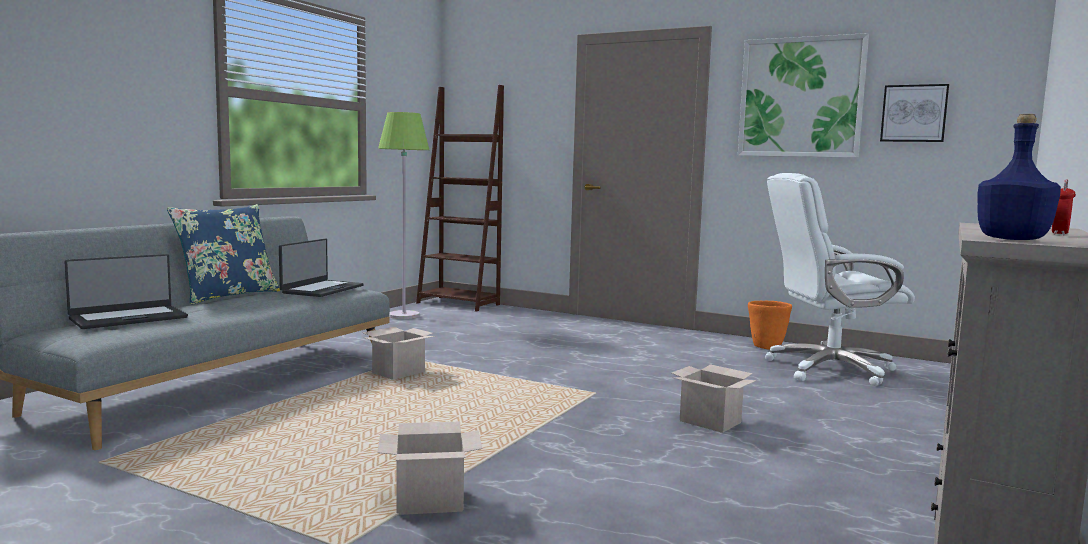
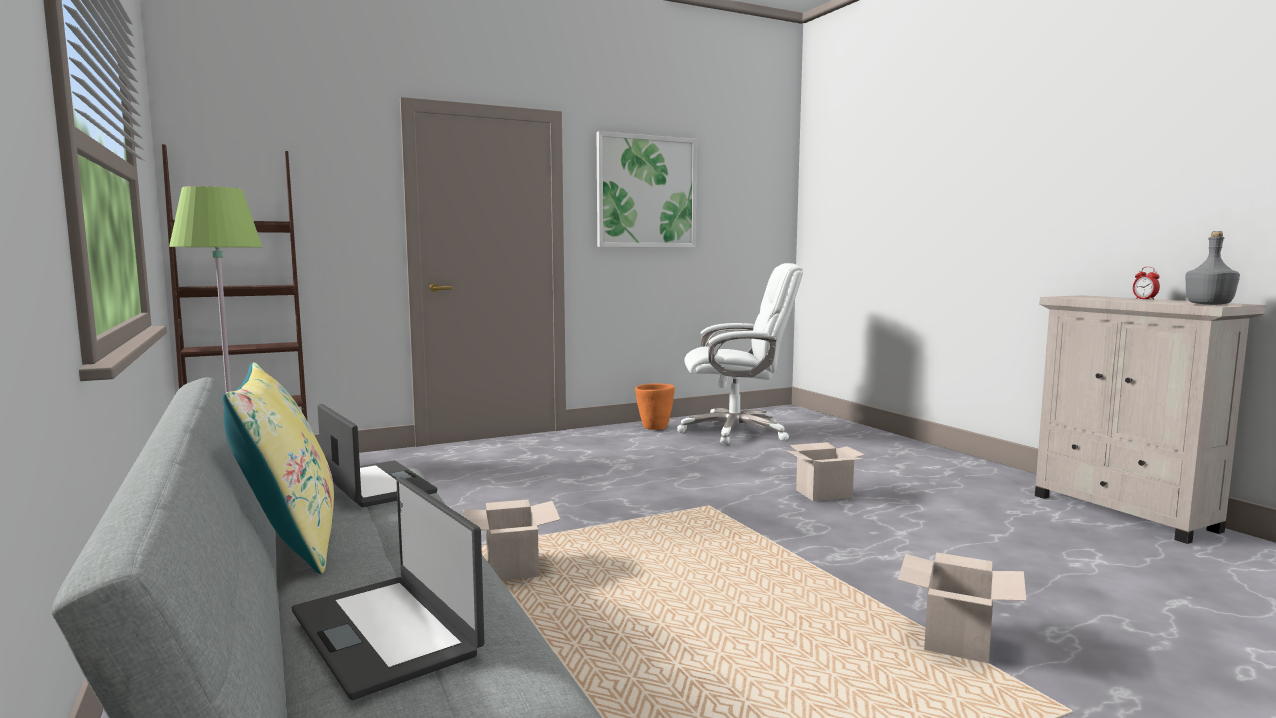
camera: 55 degrees left, 0 degrees up
laptop [64,254,188,329] -> laptop turned 150 degrees clockwise [292,477,484,700]
blue pillow [167,204,281,304] -> yellow pillow [223,362,334,574]
white office chair [765,173,915,386] -> white office chair turned 120 degrees counterclockwise [677,263,803,444]
picture [880,84,949,142] -> none
blue bottle [978,114,1061,240] -> grey bottle [1185,231,1240,305]

